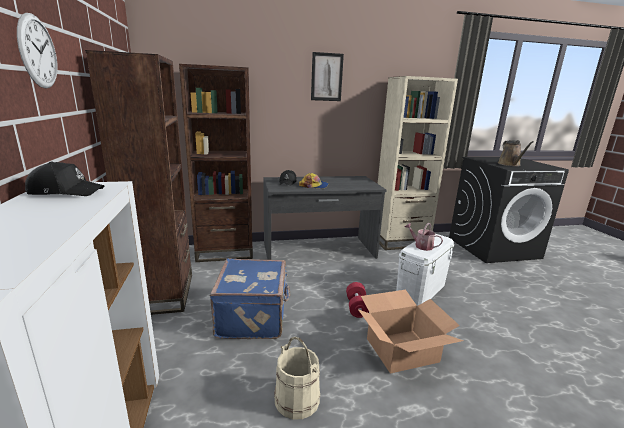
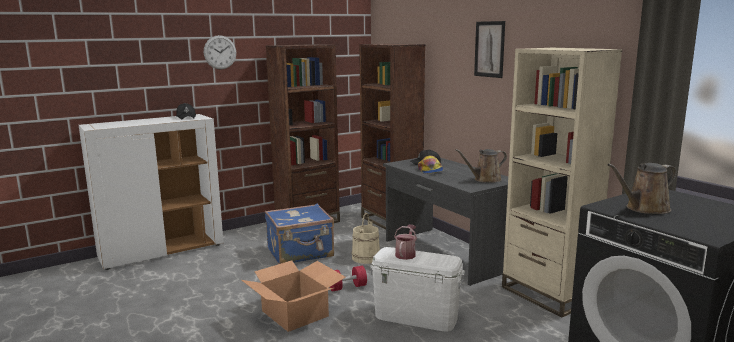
camera: 70 degrees right, 5 degrees down
beige bucket [274,337,320,420] -> beige bucket moved to [352,213,380,264]
none -> brown watering can [455,149,507,182]

